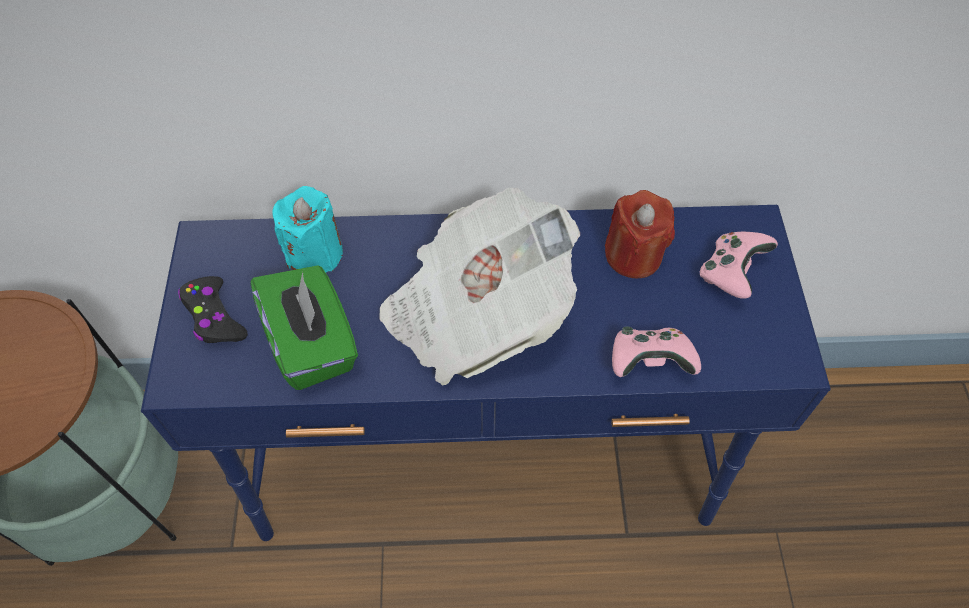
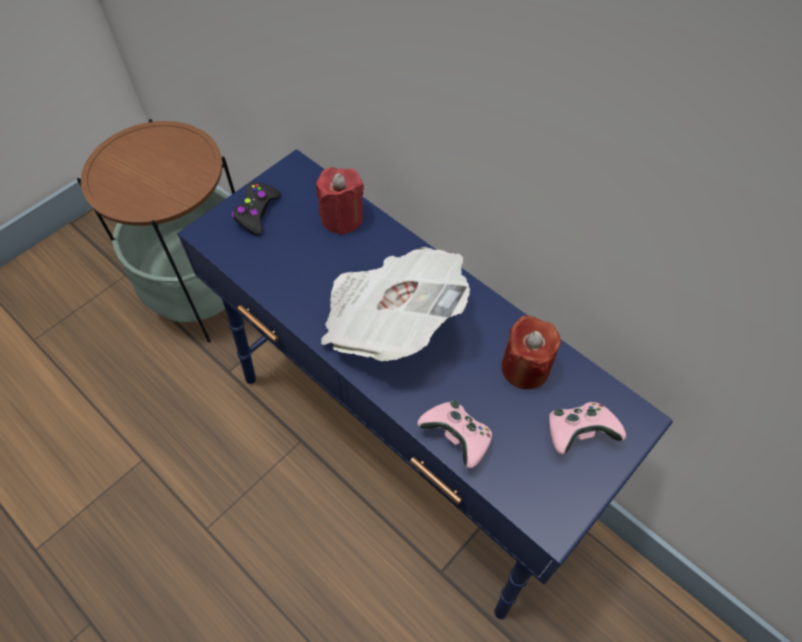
camera: 45 degrees right, 0 degrees up
green tissue box [251,265,358,390] -> none
turquoise candle [272,186,343,273] -> red candle [316,167,364,235]

